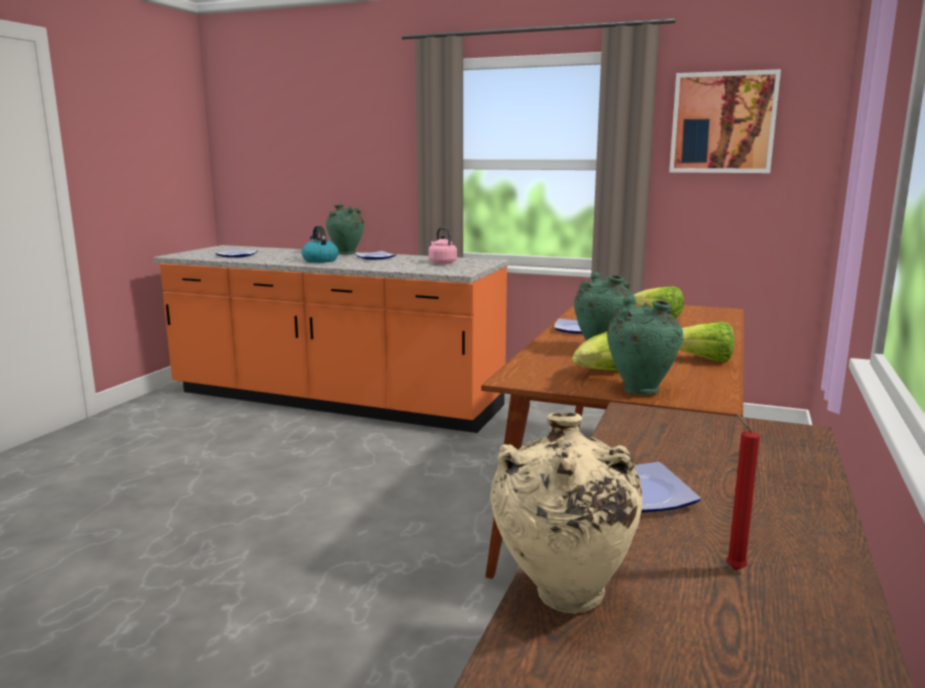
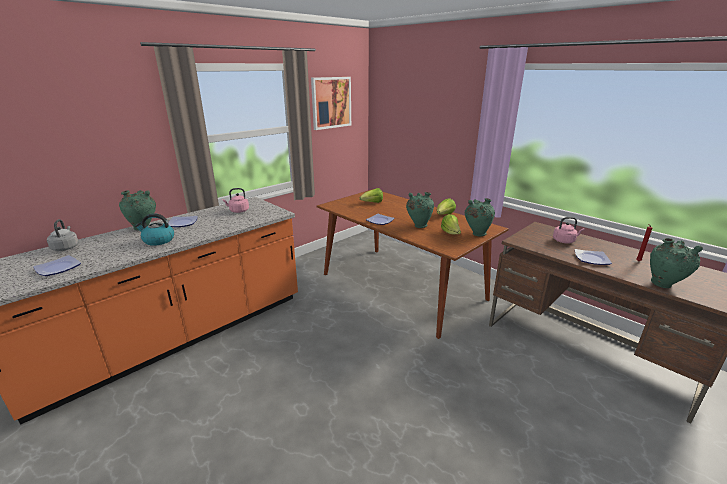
camera: 65 degrees left, 10 degrees up
beige vase [490,412,643,613] -> green vase [650,238,703,288]
none -> grey kettle [47,219,79,251]
none -> pink kettle [553,217,585,244]

